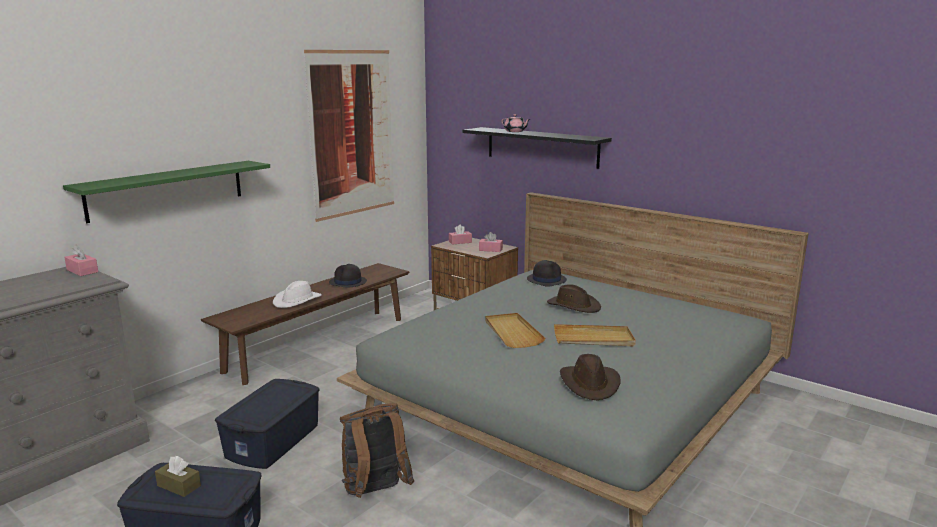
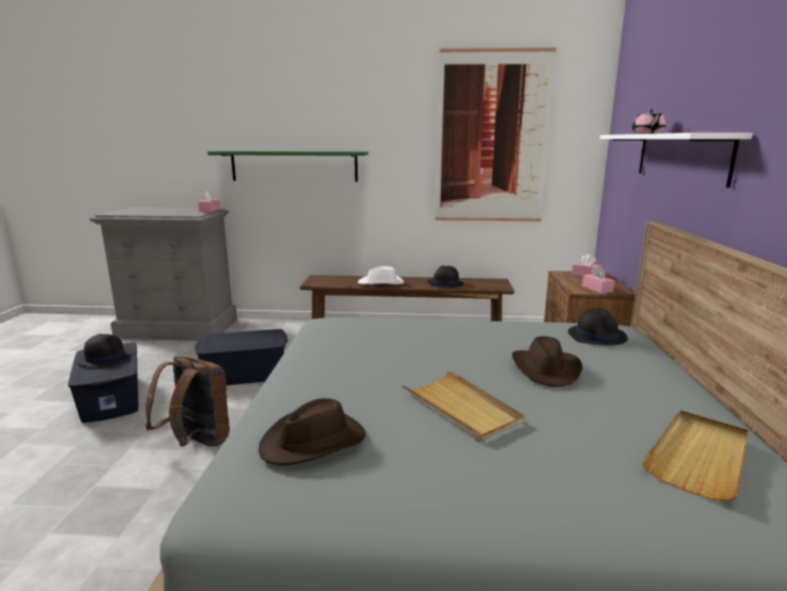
camera: 55 degrees right, 0 degrees up
brown tissue box [155,456,201,497] -> black hat [77,334,132,367]
black shelf [463,127,612,169] -> white shelf [600,133,753,188]
beige tray [485,313,545,348] -> beige tray moved to [642,410,749,501]

